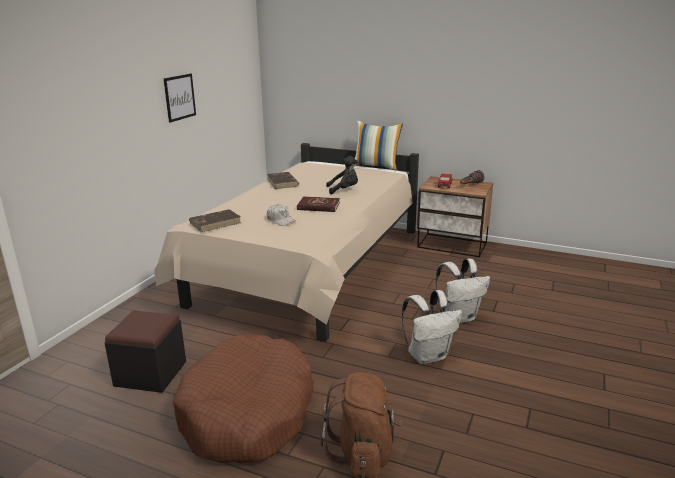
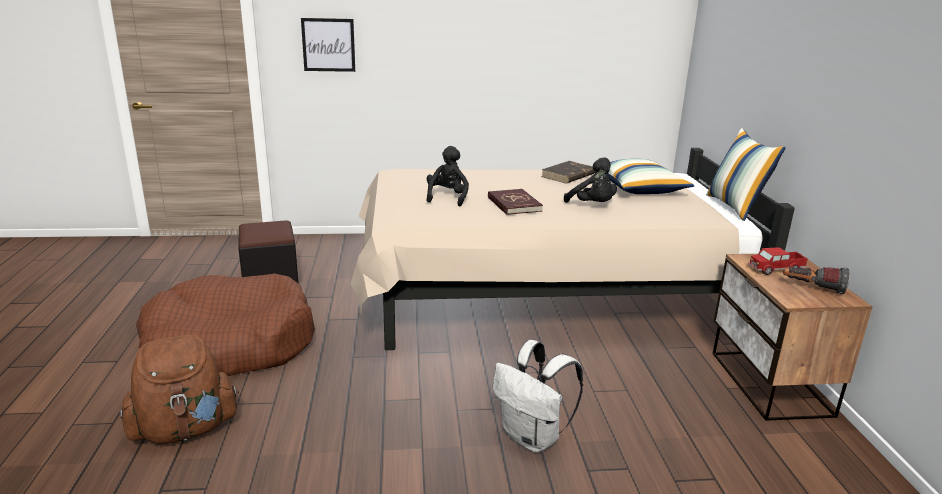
camera: 60 degrees right, 0 degrees up
picture [164,74,196,123] -> picture moved to [301,18,355,72]
brown book [189,209,241,232] -> none
white cap [267,204,296,226] -> black plush toy [427,146,469,206]
white backpack [401,290,462,364] -> none
none -> pillow [607,159,694,194]

